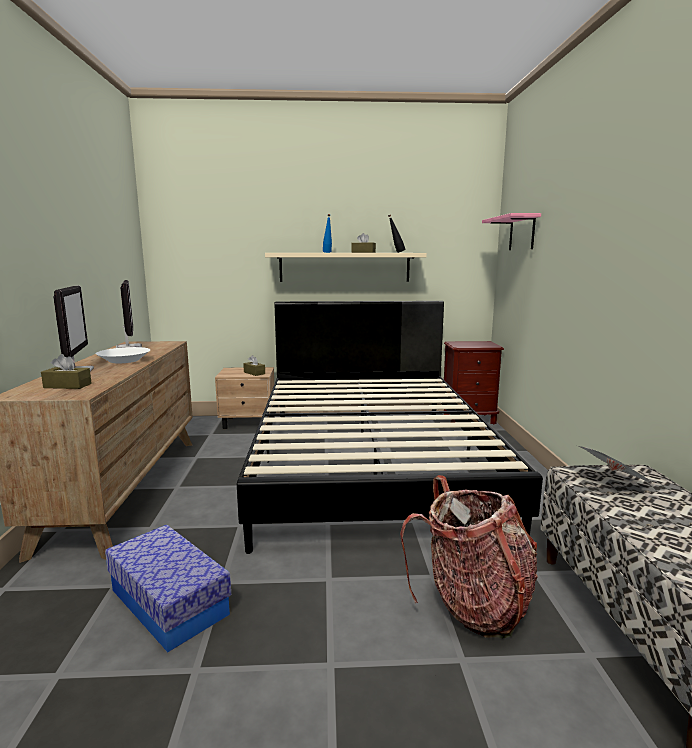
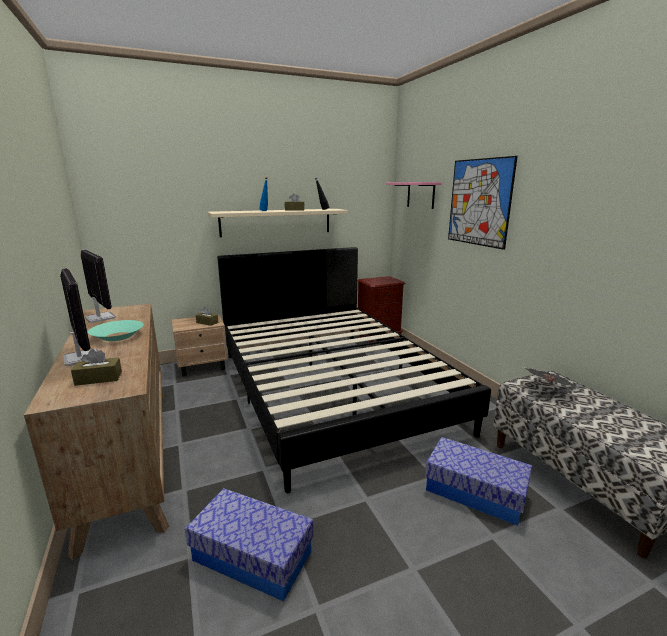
camera: 20 degrees left, 5 degrees up
white bowl [96,347,150,363] -> turquoise bowl [88,320,144,341]
backpack [400,475,538,638] -> storage box [425,437,532,526]
none -> picture [448,156,518,250]

